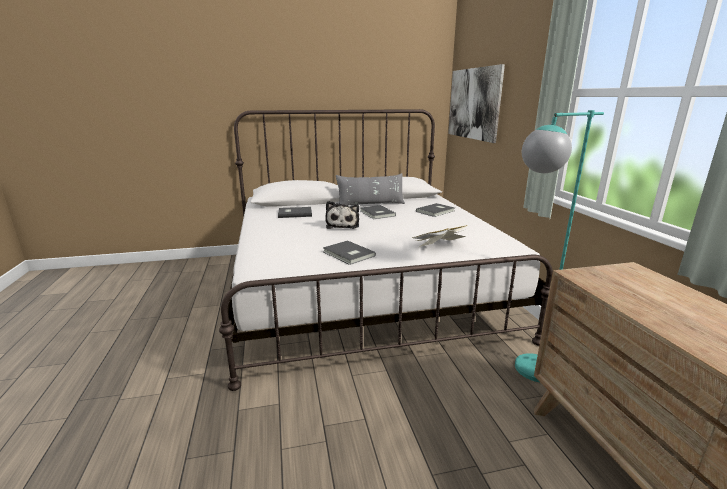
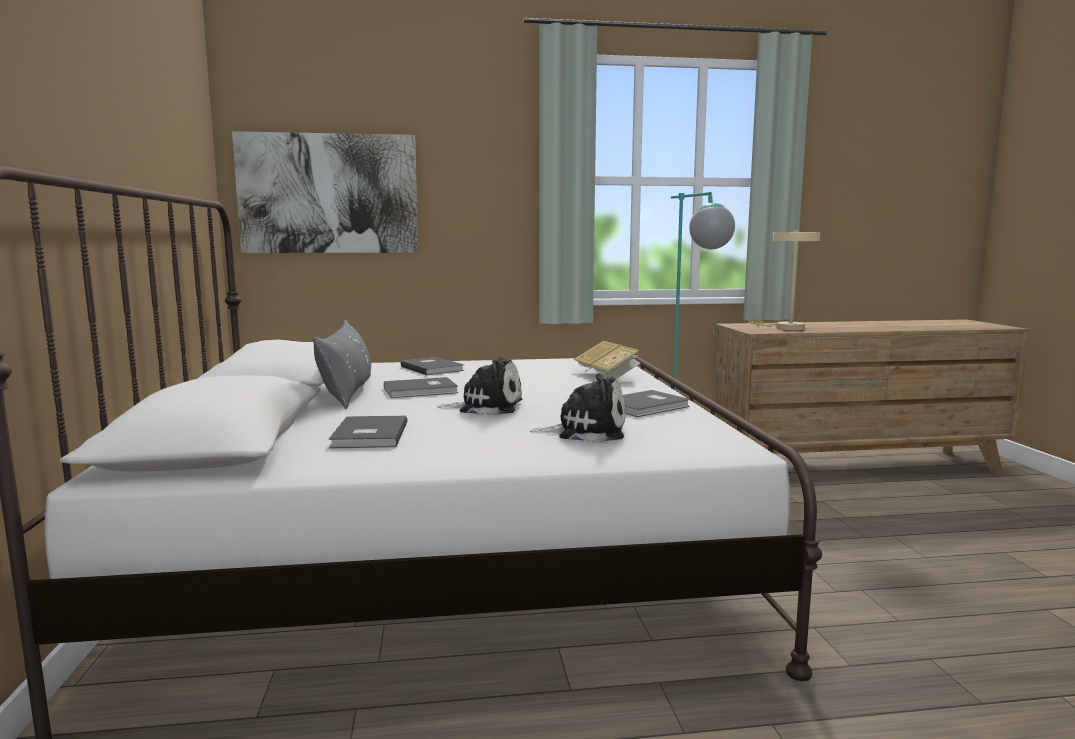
camera: 85 degrees left, 10 degrees down
none -> plush toy [530,373,626,442]
none -> beige table lamp [748,231,820,330]

